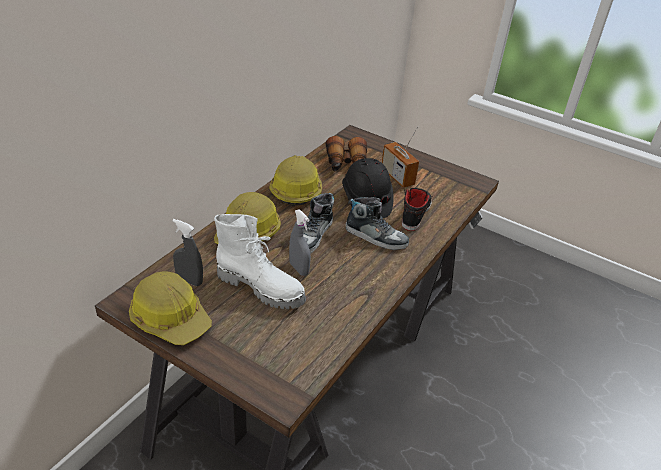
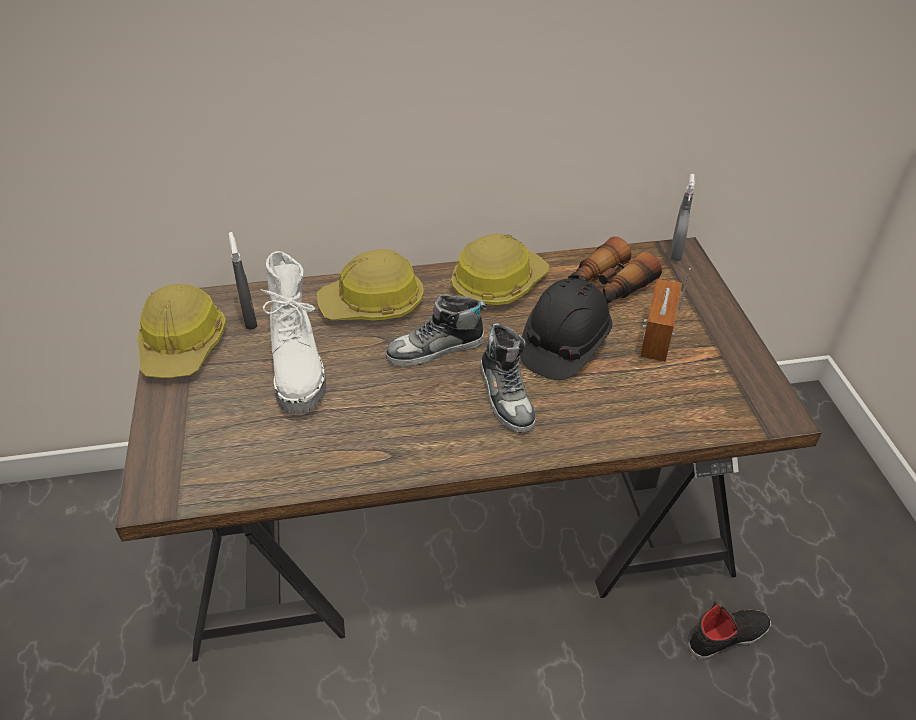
camera: 50 degrees right, 5 degrees up
grey spray bottle [289,209,311,276] -> grey spray bottle moved to [670,174,695,261]
black shoe [402,188,432,231] -> black shoe moved to [688,601,771,660]

